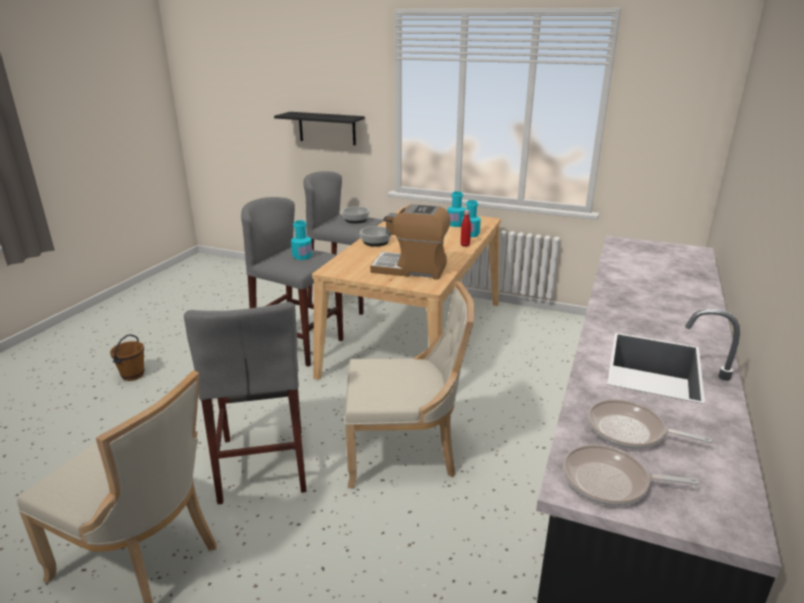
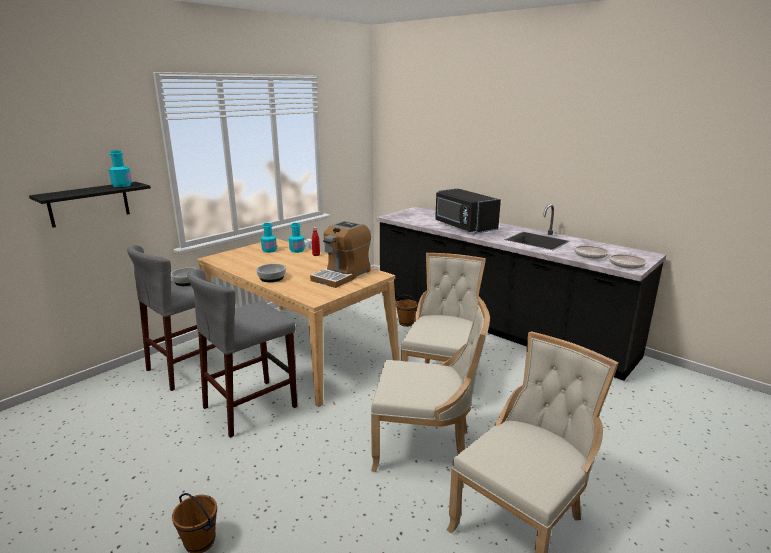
camera: 70 degrees left, 5 degrees down
grey stool [184,302,307,504] -> beige chair [371,300,490,472]
turquoise bottle [291,220,312,260] -> turquoise bottle moved to [109,150,132,187]
none -> brown bucket [396,295,418,327]
none -> black microwave [435,188,501,234]

